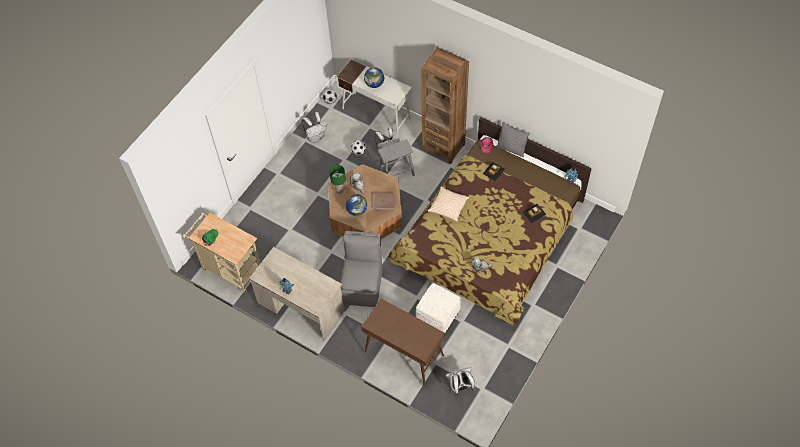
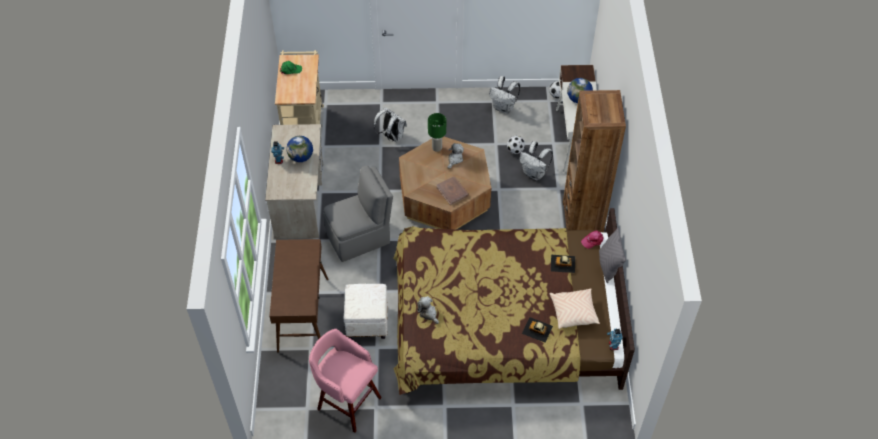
camera: 55 degrees right, 5 degrees down
globe [346,194,367,216] -> globe moved to [286,136,313,162]
grey stool [378,140,415,176] -> none
beige pillow [428,186,469,221] -> beige pillow moved to [550,288,600,329]
white backpack [446,367,475,396] -> white backpack moved to [374,107,407,142]
none -> pink stool [309,329,382,433]

